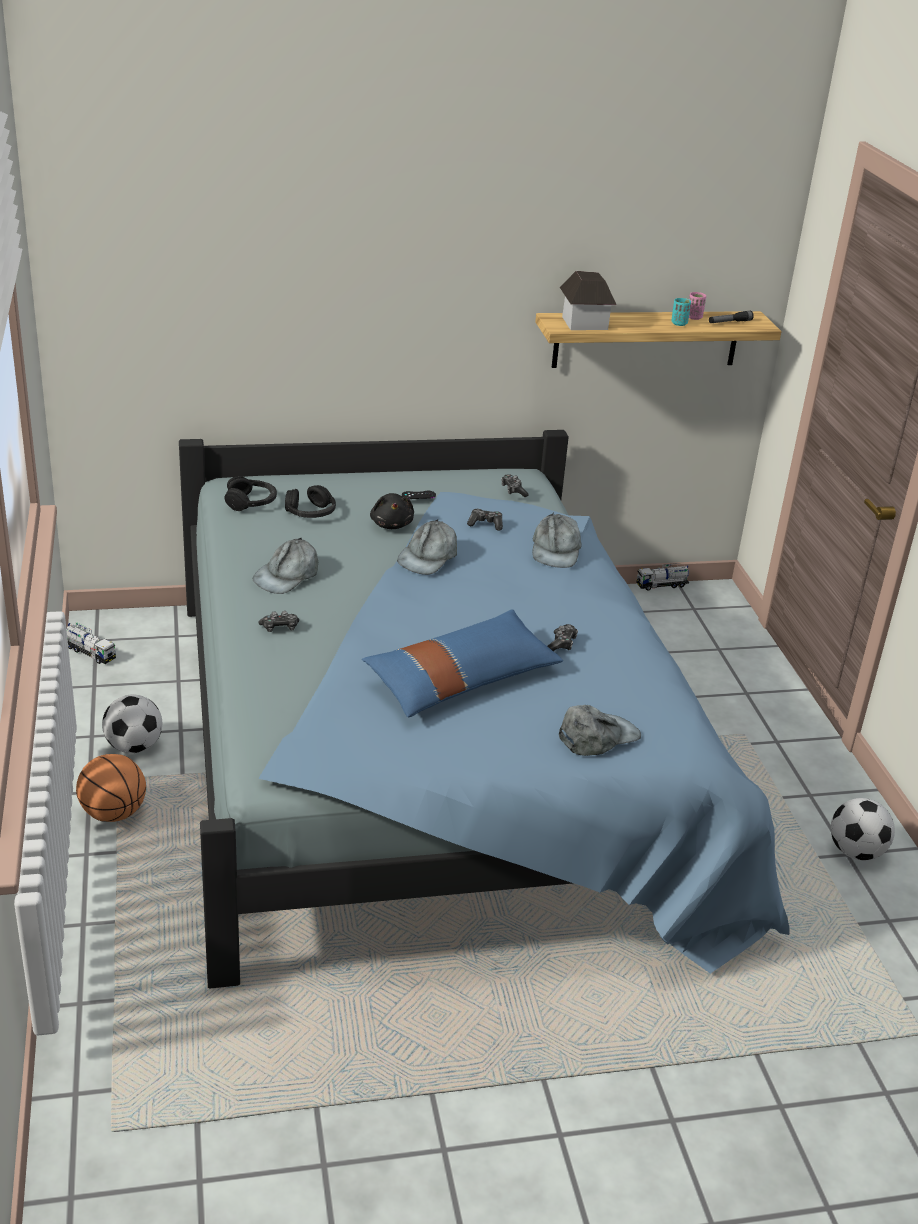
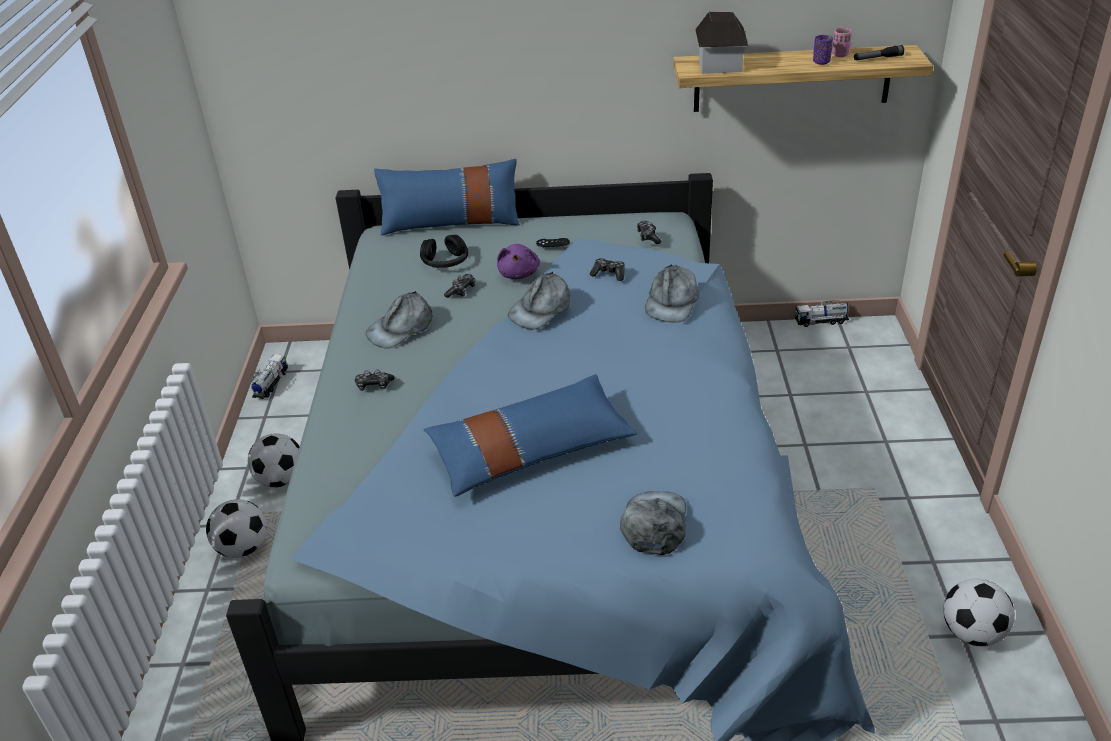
camera: 15 degrees right, 5 degrees up
toy truck [66,622,116,664] -> toy truck turned 120 degrees counterclockwise [250,354,288,399]
basketball [76,754,146,822] -> football [206,499,267,558]
black headphones [225,476,277,511] -> none
black plush toy [370,493,414,529] -> purple plush toy [497,244,540,279]
game controller [547,624,578,651] -> game controller moved to [444,274,476,298]
grey cap [559,705,641,756] -> grey cap turned 60 degrees counterclockwise [620,491,686,555]
turquoise cup [671,298,691,326] -> purple cup [813,35,833,65]
none -> blue pillow [374,159,520,235]

